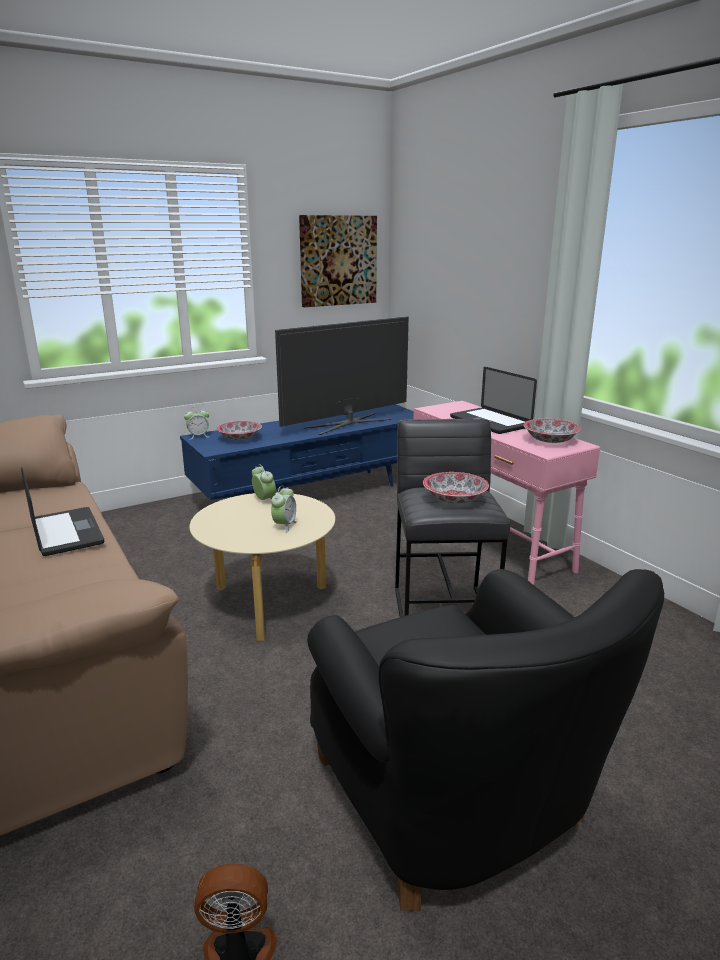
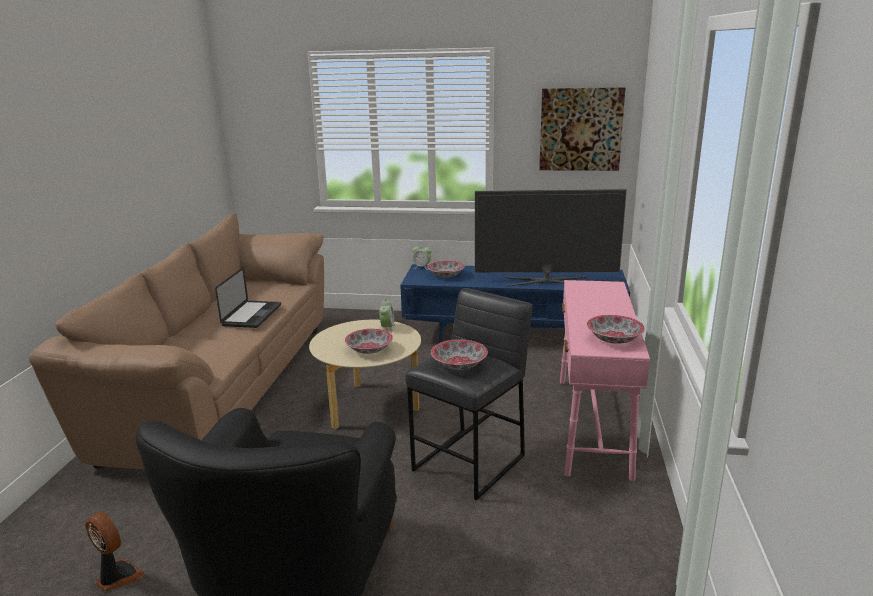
camera: 40 degrees right, 0 degrees up
alarm clock [271,486,297,533] -> bowl [345,329,393,354]
laptop [450,367,537,434] -> none

